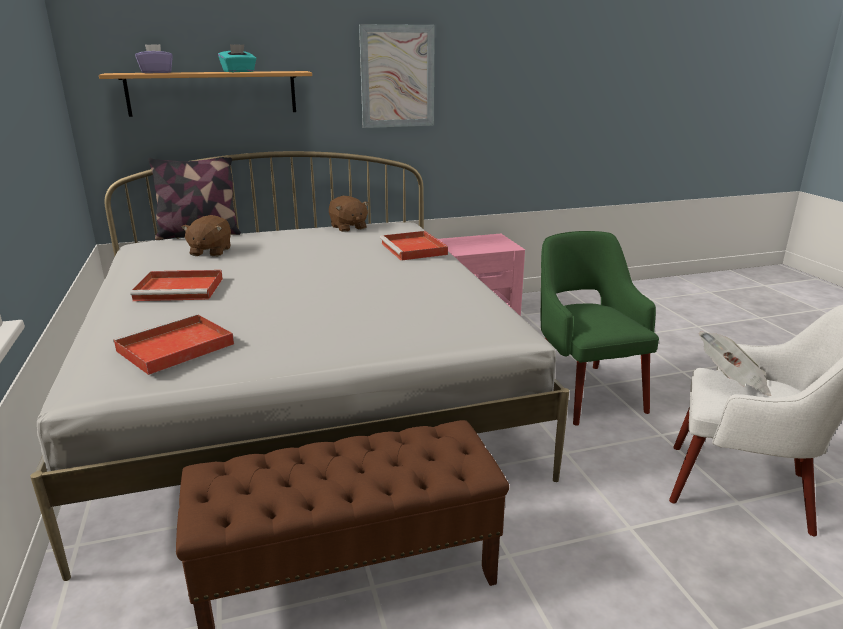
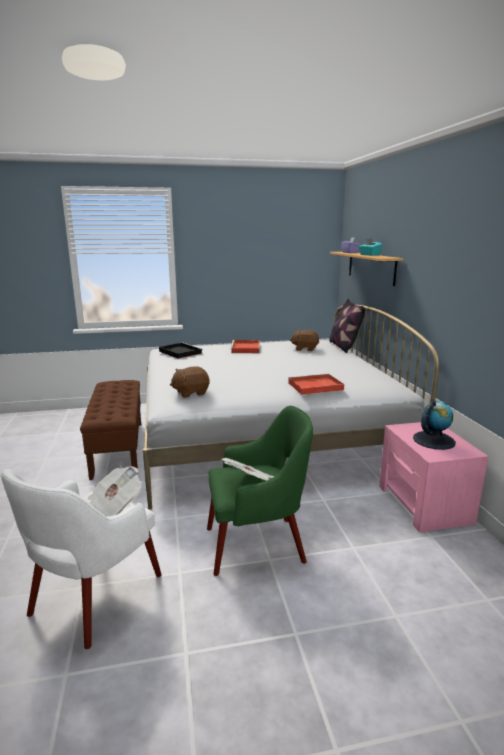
camera: 95 degrees right, 5 degrees down
red tray [113,314,234,375] -> black tray [159,342,203,359]
brown plush toy [329,196,369,232] -> brown plush toy moved to [170,366,209,398]
picture [359,24,435,128] -> none
none -> newspaper [221,458,275,481]
none -> globe [413,400,456,450]

